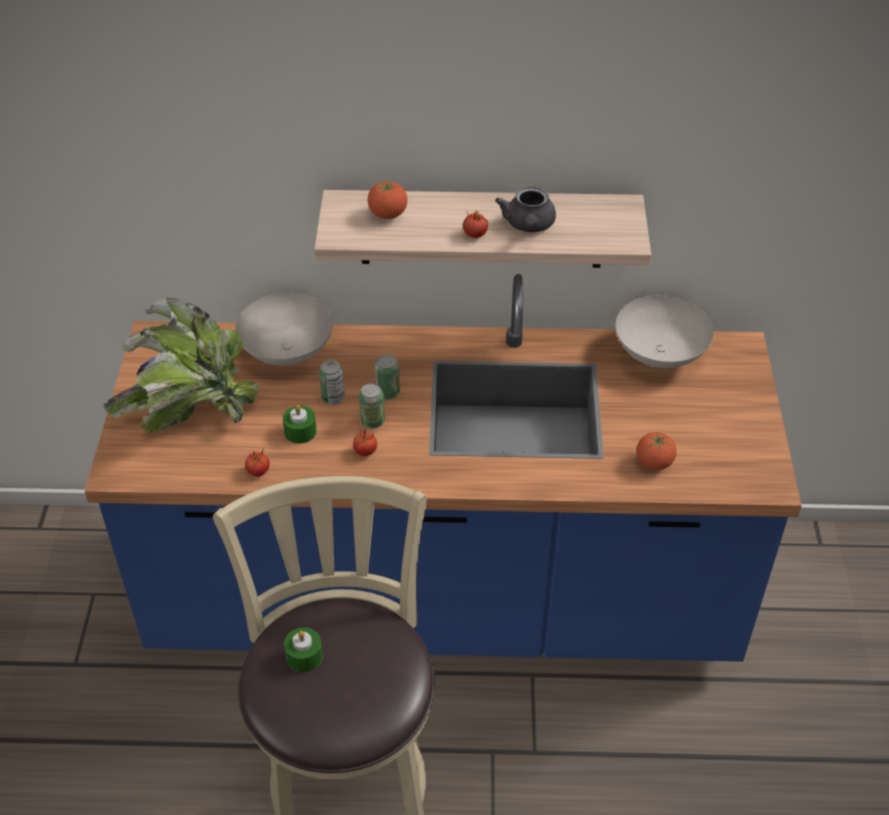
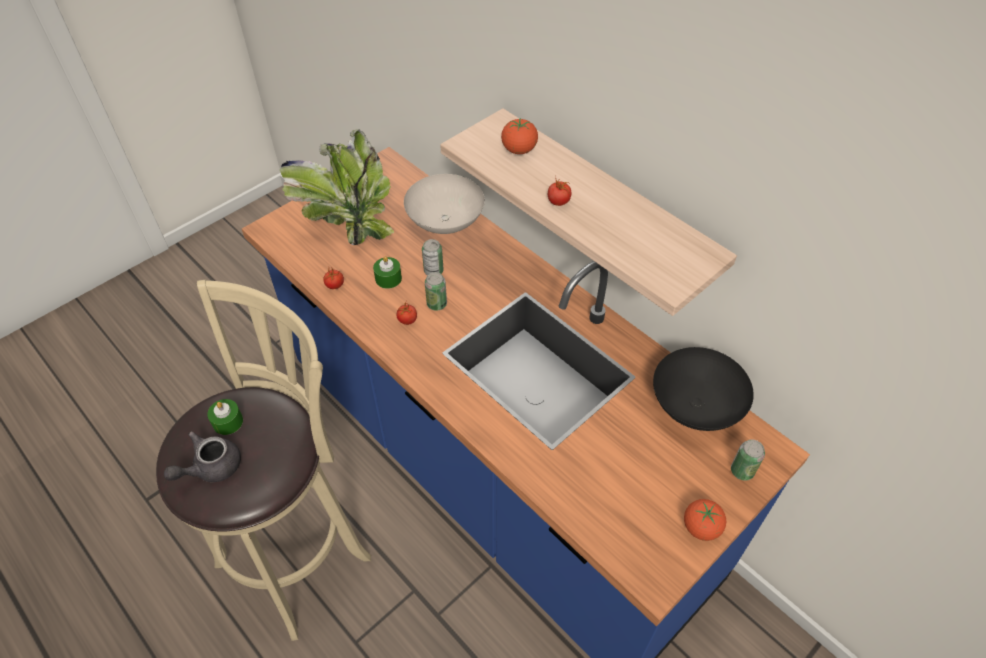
camera: 45 degrees right, 5 degrees up
can [375,354,400,399] -> can moved to [731,439,765,481]
grey teapot [495,186,556,232] -> grey teapot moved to [164,431,241,482]
white bowl [615,296,714,368] -> black bowl [653,347,754,431]
tomato [636,432,677,470] -> tomato moved to [684,499,726,541]

